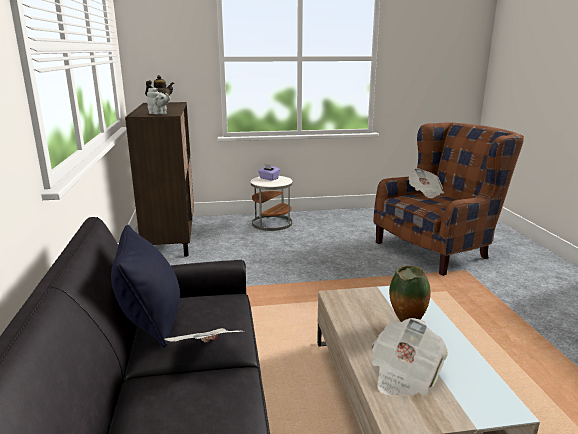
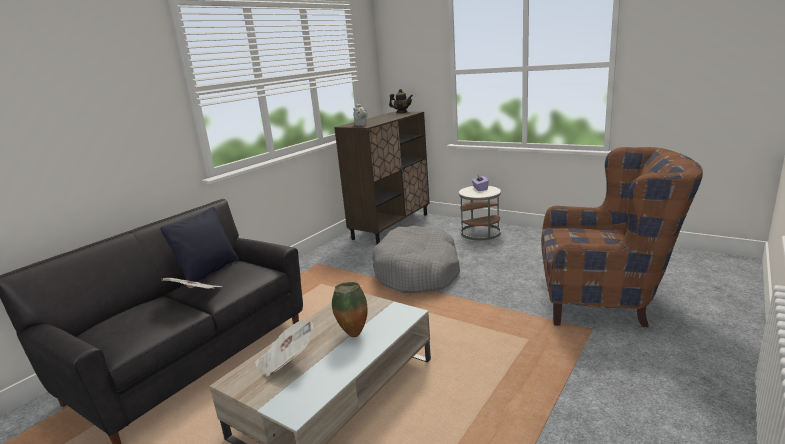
camera: 45 degrees right, 0 degrees up
newspaper [408,168,444,198] -> none
none -> grey dog bed [373,226,460,293]

